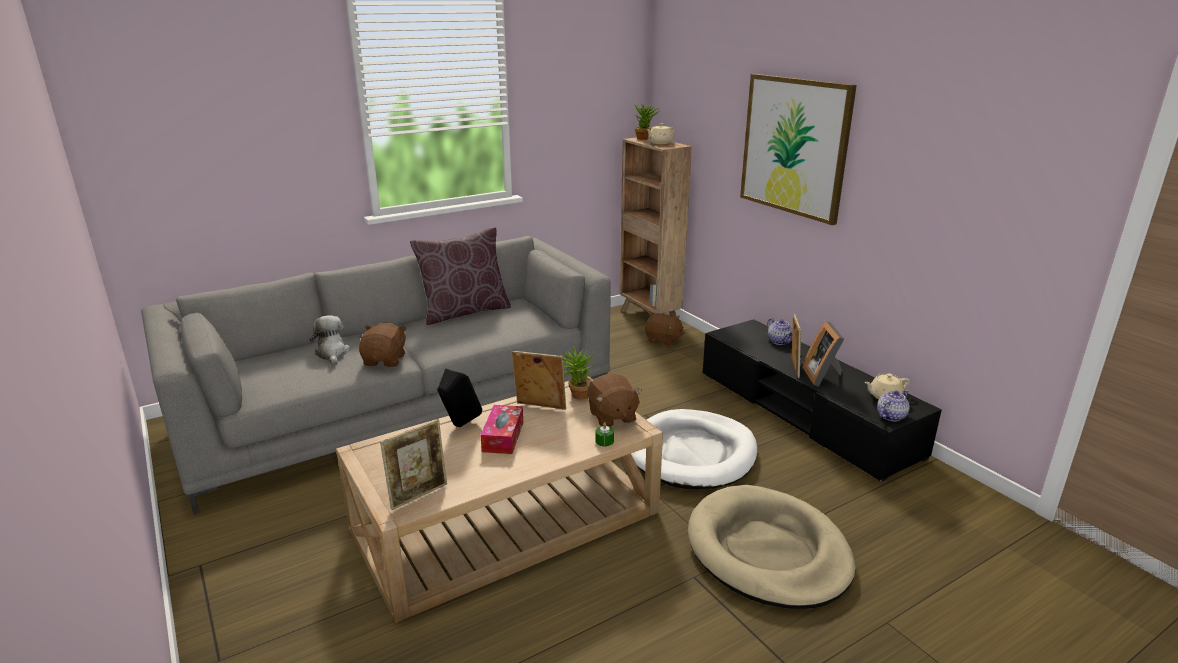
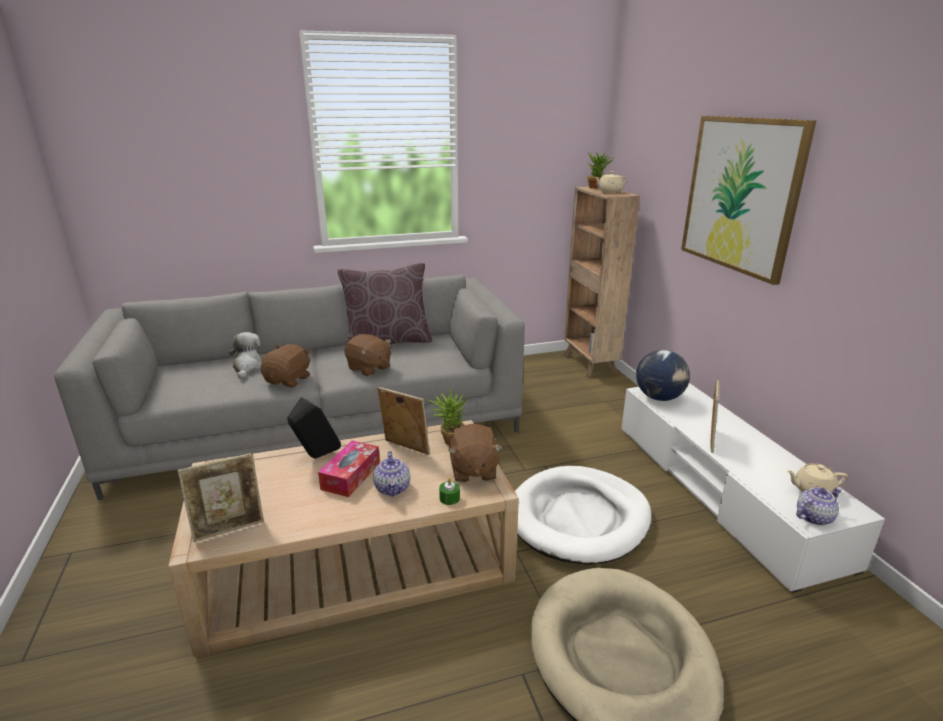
camera: 15 degrees right, 0 degrees up
brown plush toy [645,313,685,346] -> brown plush toy moved to [344,334,391,376]
black tv stand [703,319,942,482] -> white tv stand [621,383,885,593]
teapot [767,318,792,345] -> teapot moved to [373,451,410,497]
picture frame [802,321,844,387] -> none
none -> globe [636,350,690,401]

